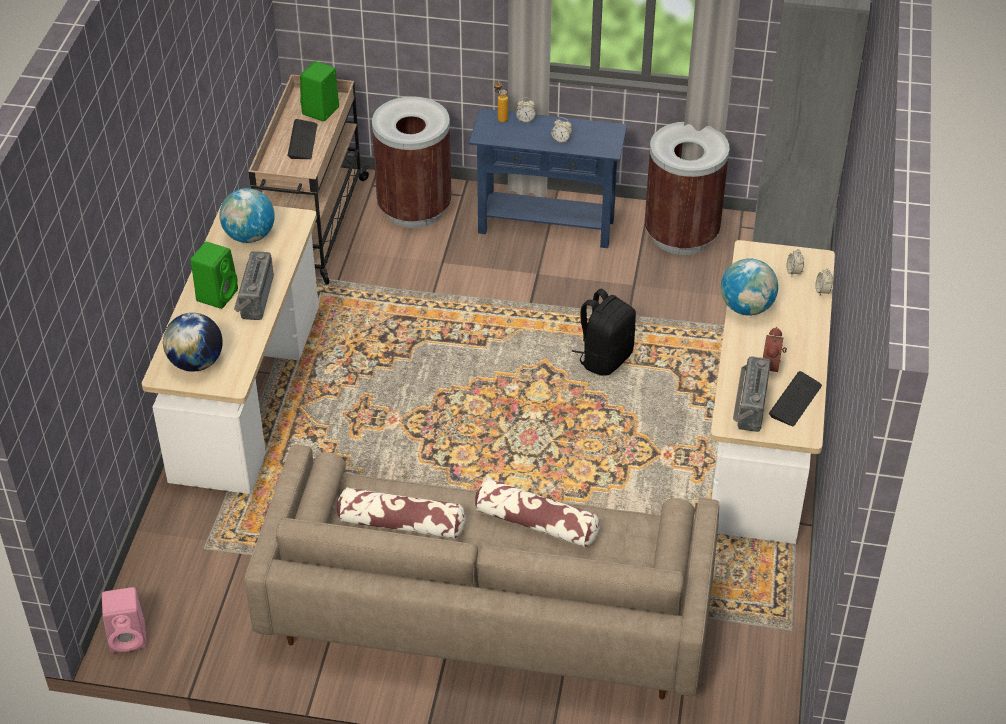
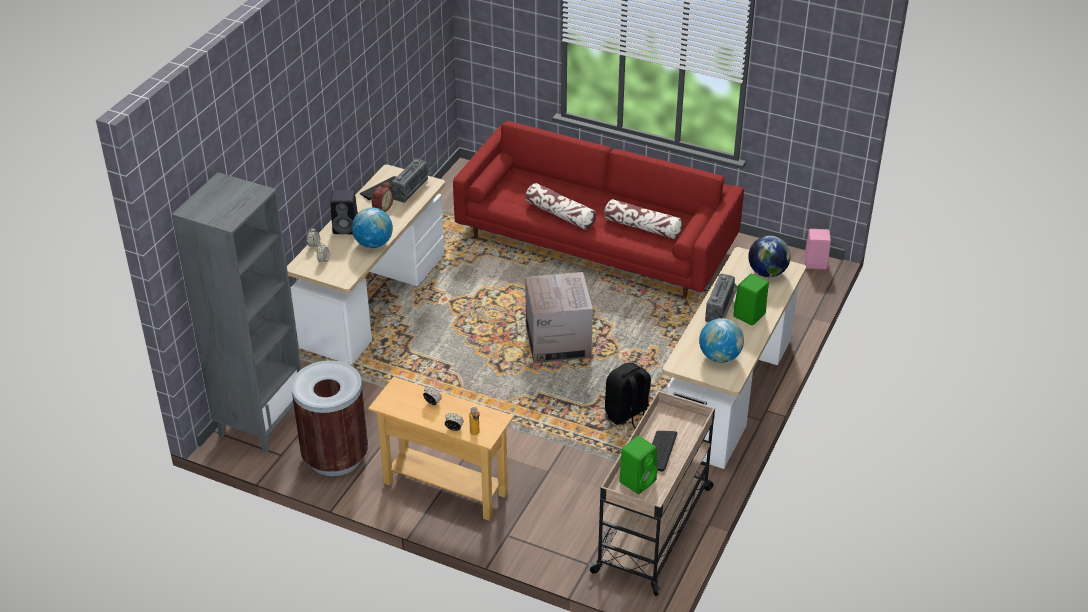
camera: 165 degrees left, 5 degrees down
beige sofa [245,445,719,699] -> red sofa [453,121,744,298]
brown trash can [372,96,452,228] -> none
blue console table [469,108,627,248] -> beige console table [368,377,514,521]
black backpack [572,288,636,376] -> black backpack moved to [605,362,651,429]
none -> black speaker [330,190,358,234]
none -> cardboard box [525,272,593,363]

